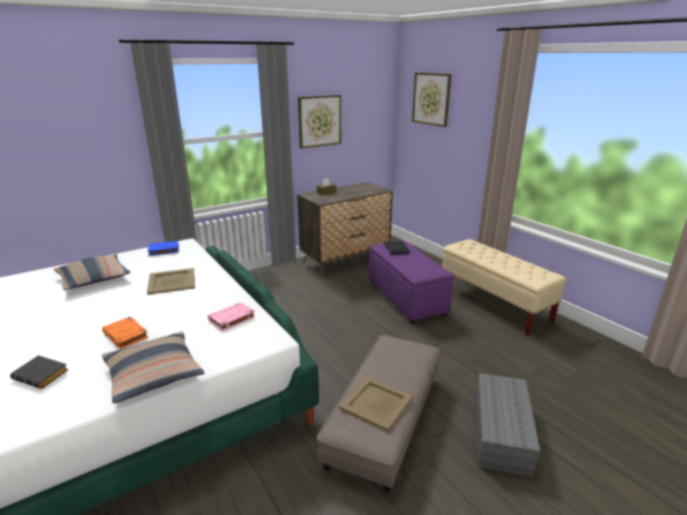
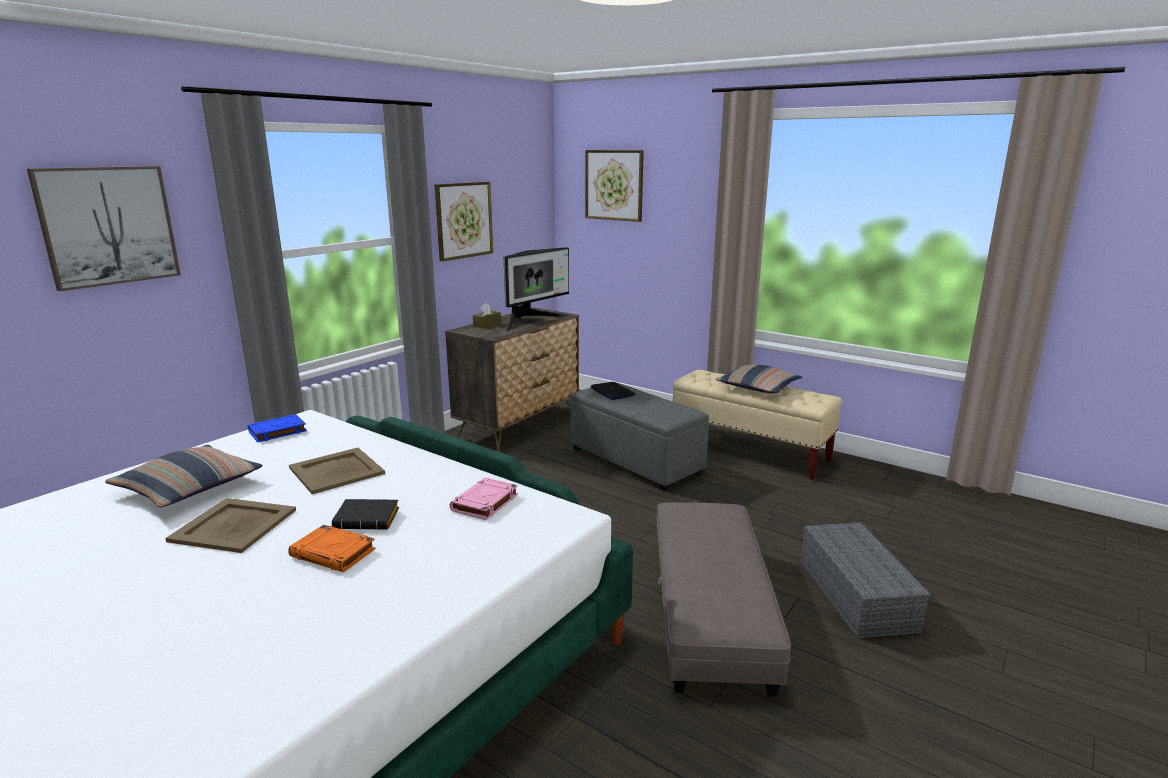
camera: 20 degrees left, 5 degrees down
black book [10,355,69,389] -> black book moved to [332,499,399,530]
pillow [102,331,204,403] -> pillow moved to [715,364,802,393]
beige tray [339,377,413,431] -> beige tray moved to [165,498,296,553]
purple ottoman [369,240,453,324] -> grey ottoman [570,382,709,491]
none -> picture [27,166,181,291]
none -> monitor [504,247,569,332]

